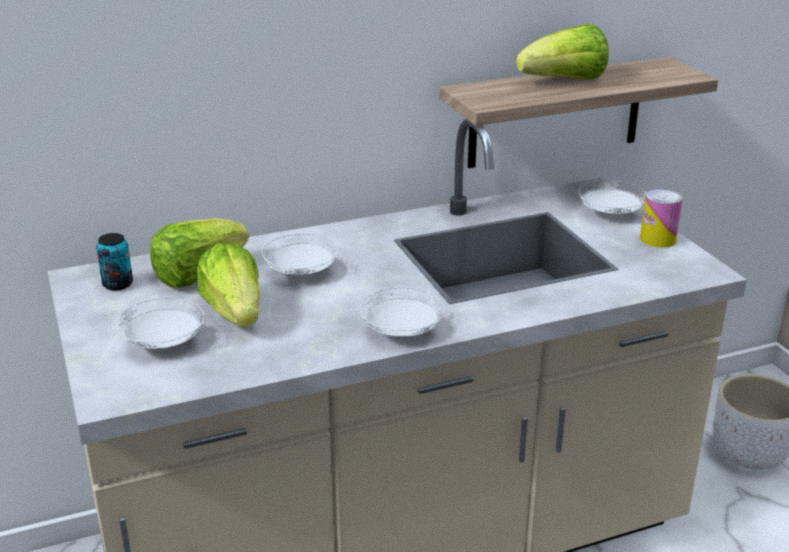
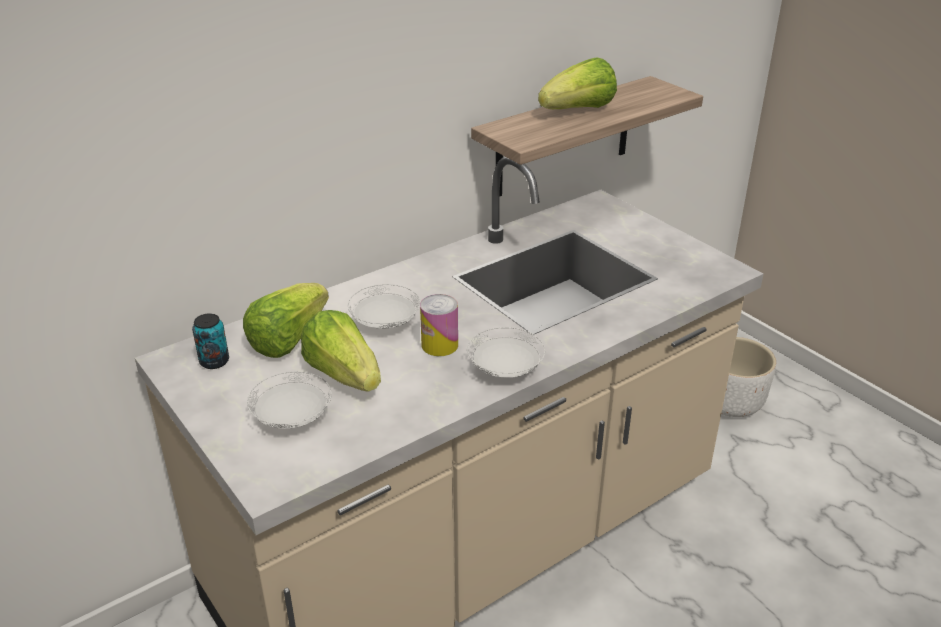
camera: 15 degrees left, 5 degrees up
white plate [578,180,646,215] -> none
can [640,189,683,248] -> can moved to [420,294,458,356]

